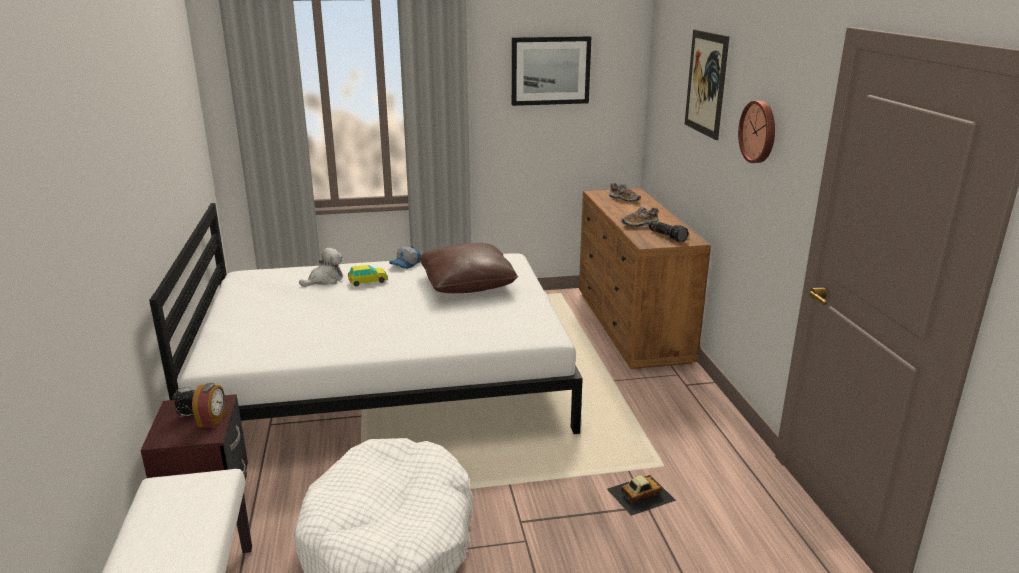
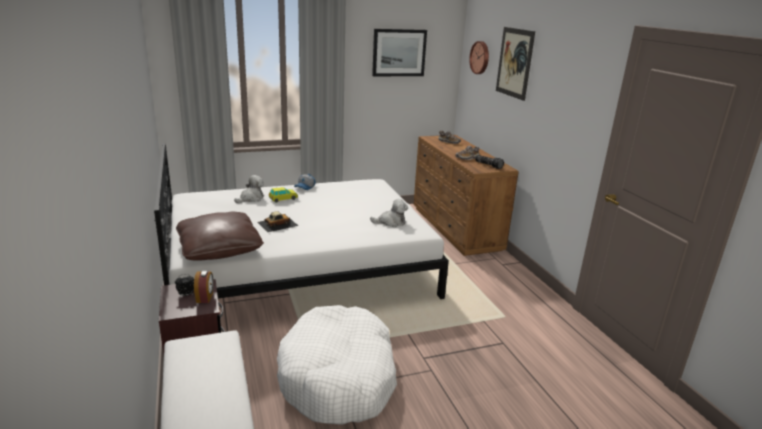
camera: 10 degrees left, 0 degrees up
brown pillow [420,243,518,293] -> brown pillow moved to [176,212,264,260]
toy car [607,475,676,516] -> toy car moved to [257,211,298,232]
wall clock [738,101,775,163] -> wall clock moved to [469,41,489,74]
none -> plush toy [370,199,408,227]

